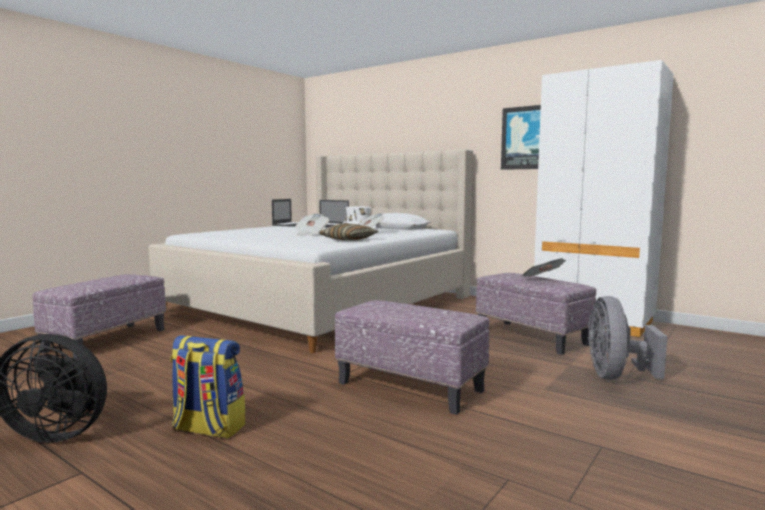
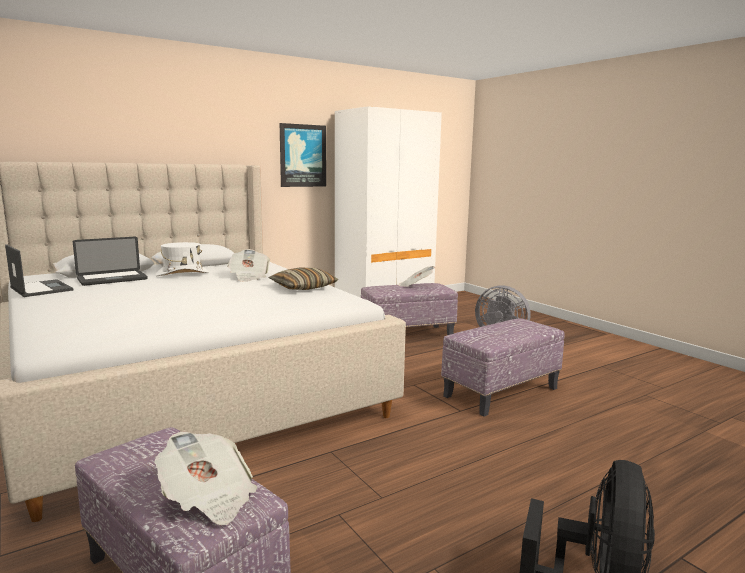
camera: 70 degrees left, 5 degrees up
backpack [170,335,245,439] -> none
newspaper [295,213,329,236] -> newspaper moved to [154,431,257,525]

